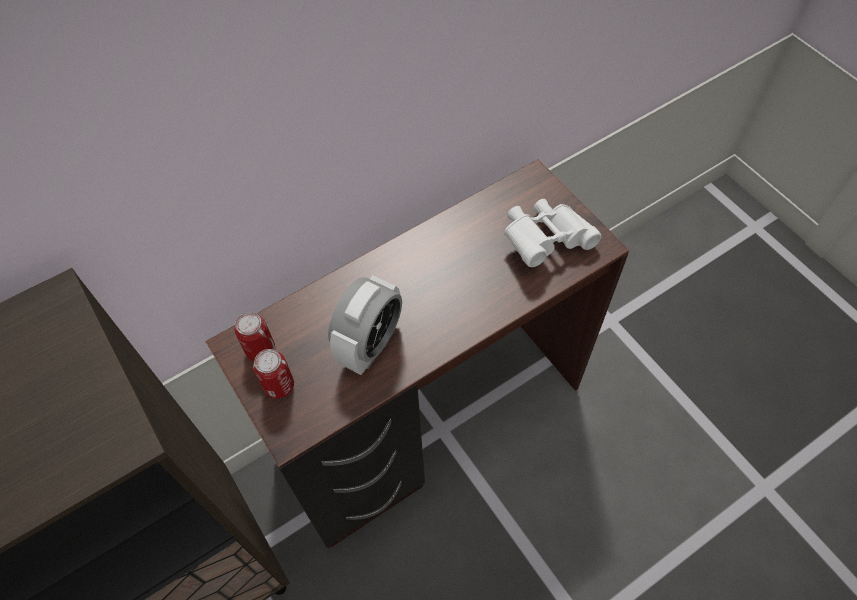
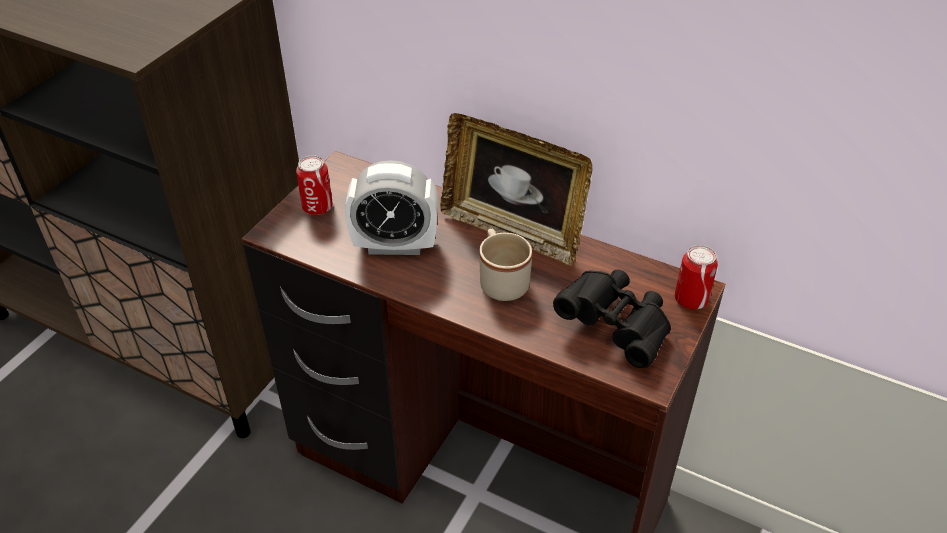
camera: 60 degrees right, 15 degrees down
can [234,312,275,361] -> can moved to [675,245,718,309]
white binoculars [504,199,601,267] -> black binoculars [553,269,671,368]
none -> picture frame [440,113,592,267]
none -> beige mug [479,229,532,301]

